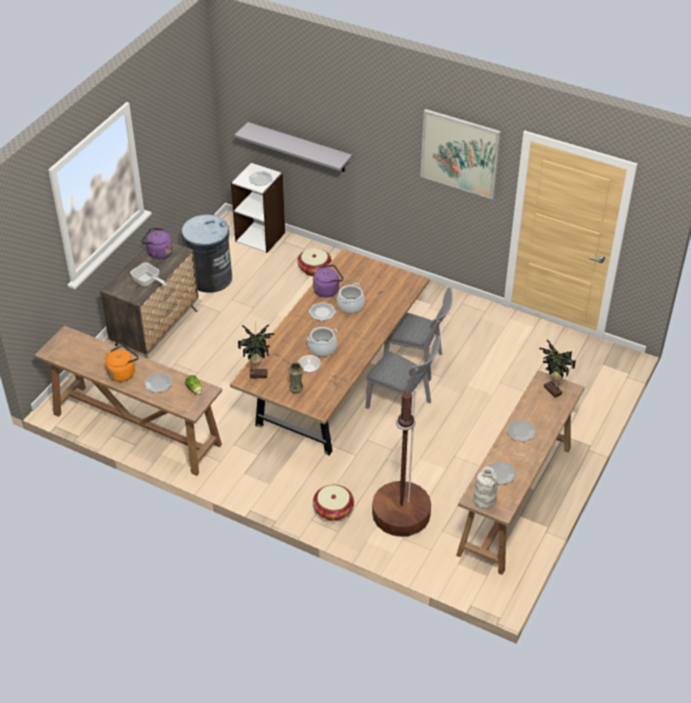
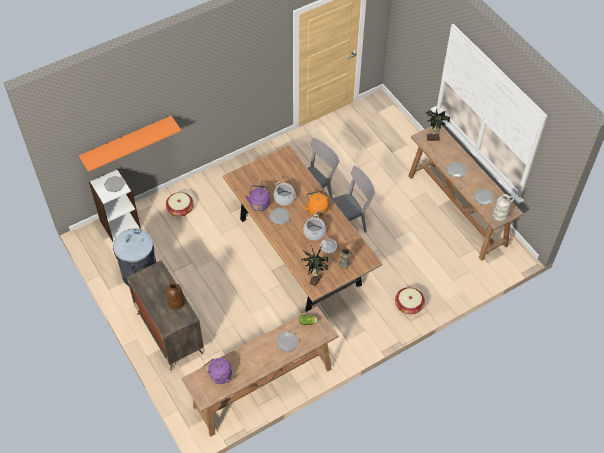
camera: 60 degrees left, 10 degrees up
orange kettle [106,345,139,382] -> orange kettle moved to [304,190,329,217]
frying pan [130,262,166,286] -> brown vase [166,282,185,310]
purple kettle [141,228,173,259] -> purple kettle moved to [203,358,232,384]
grey shelf [235,122,352,172] -> orange shelf [79,116,181,172]
brown floor lamp [372,391,431,537] -> none
picture [420,109,501,199] -> none

